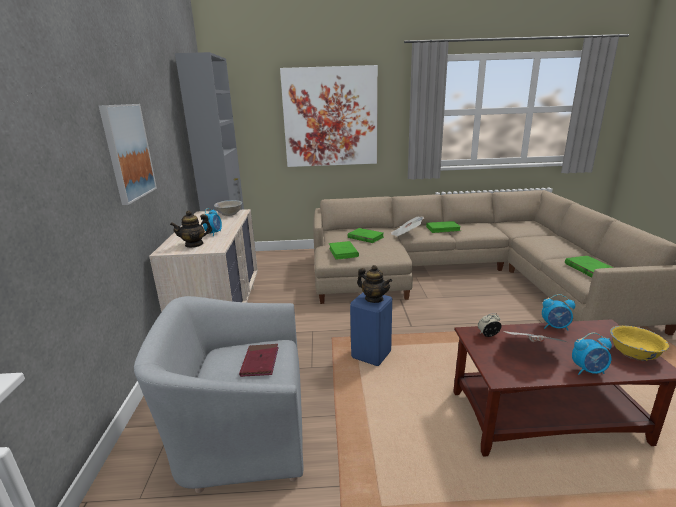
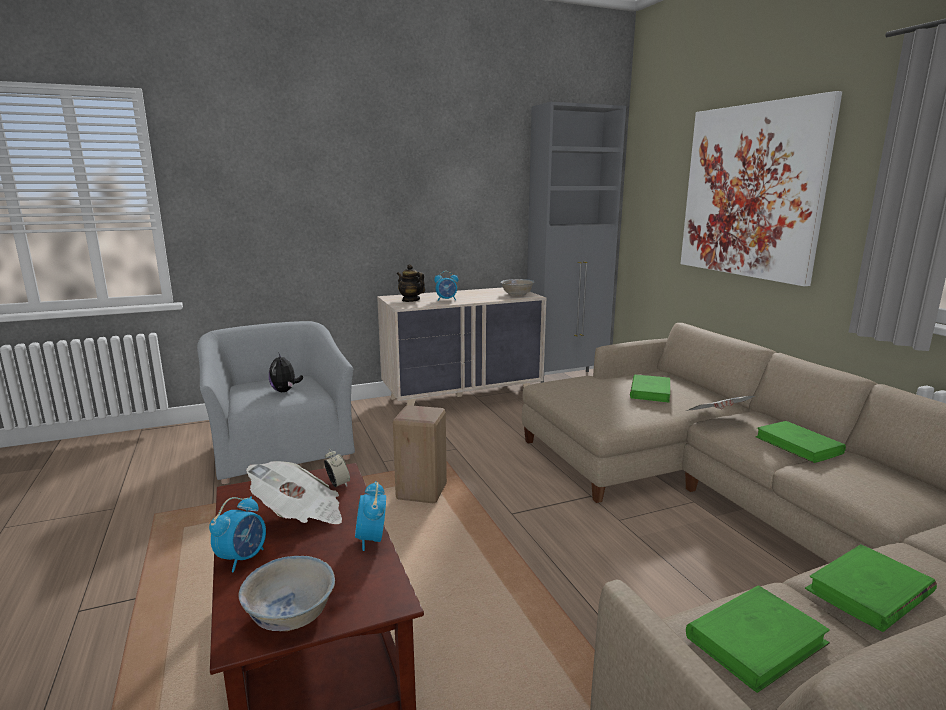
camera: 70 degrees right, 5 degrees down
picture [99,104,157,205] -> none
red book [239,344,279,377] -> plush toy [269,352,303,392]
green book [329,241,359,260] -> green book moved to [805,544,937,632]
blue stool [350,292,392,366] -> beige stool [393,405,447,503]
teapot [357,265,392,303] -> none
alarm clock [572,333,612,375] -> alarm clock turned 135 degrees counterclockwise [209,496,266,572]
yellow bowl [610,326,669,361] -> white bowl [239,556,335,631]

